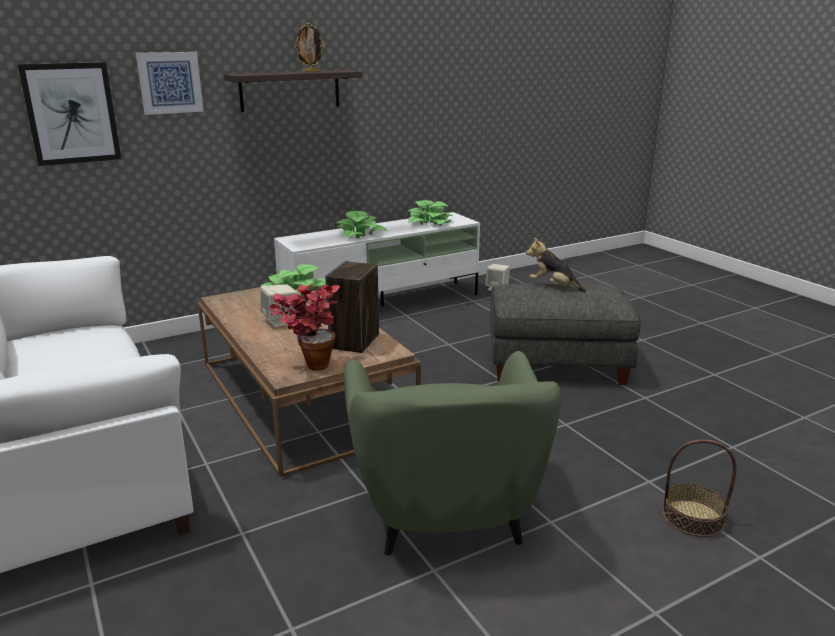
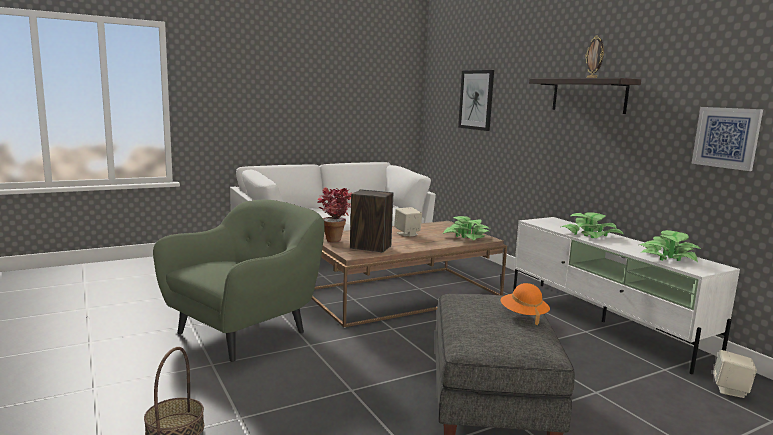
camera: 90 degrees right, 10 degrees down
picture [136,52,204,115] -> picture moved to [691,107,763,171]
green armchair [344,351,561,556] -> green armchair turned 135 degrees clockwise [153,200,325,362]
plush toy [526,238,586,292] -> orange hat [500,283,550,325]

